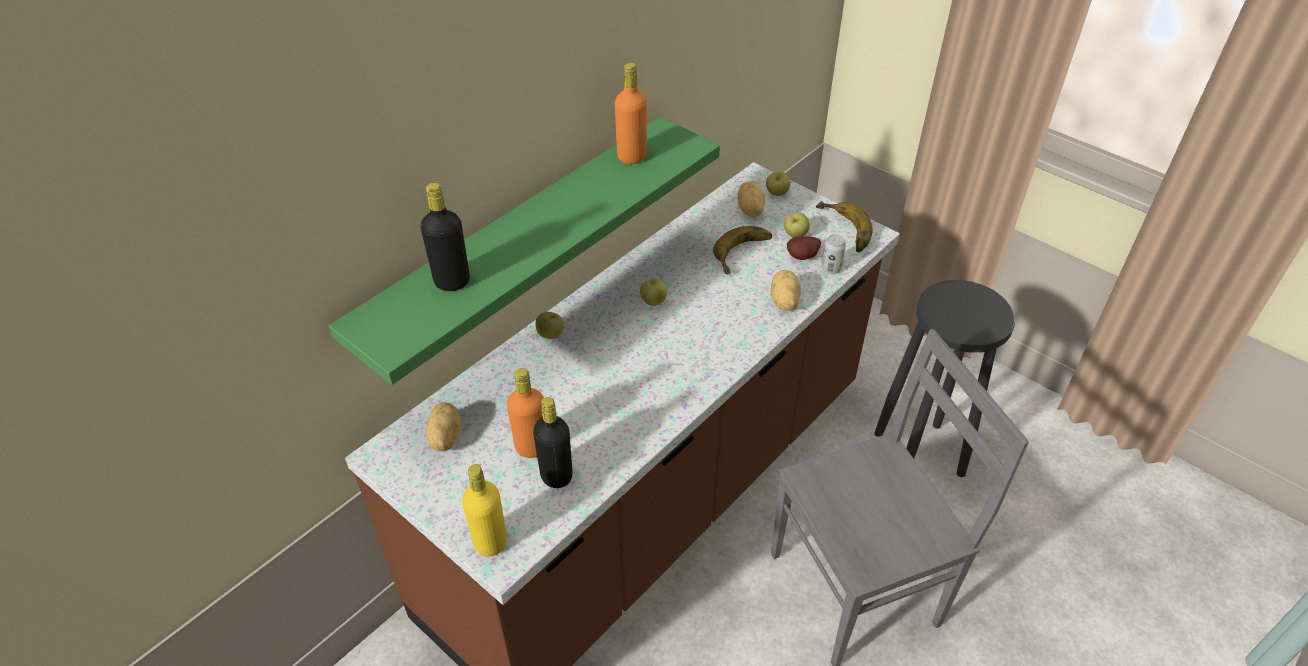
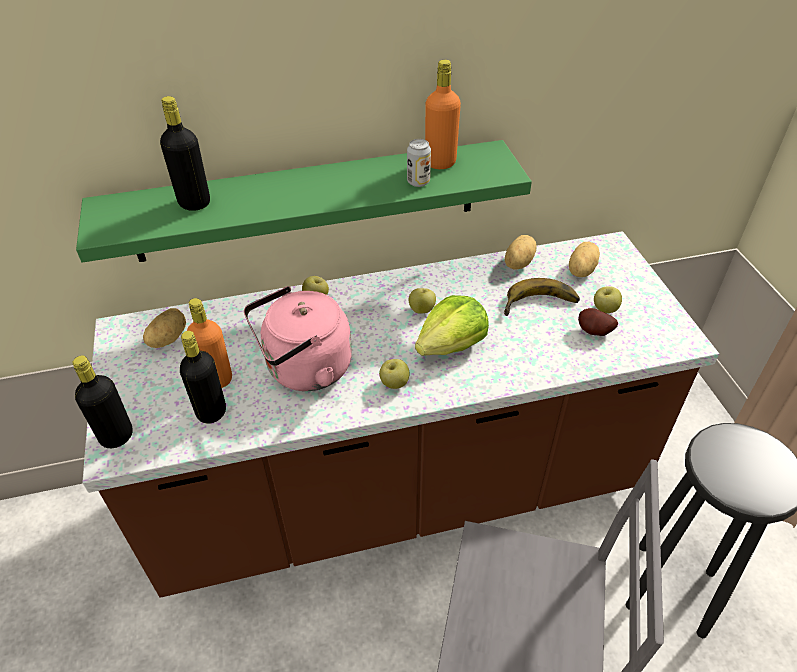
camera: 35 degrees right, 0 degrees up
yellow bottle [462,464,507,557] -> black bottle [72,356,133,448]
apple [766,172,791,196] -> apple moved to [379,359,409,389]
potato [771,270,801,311] -> potato moved to [504,235,537,270]
banana [816,201,873,252] -> none
can [821,235,846,274] -> can moved to [407,139,431,187]
none -> pink kettle [244,286,352,391]
none -> lettuce [415,295,489,356]

